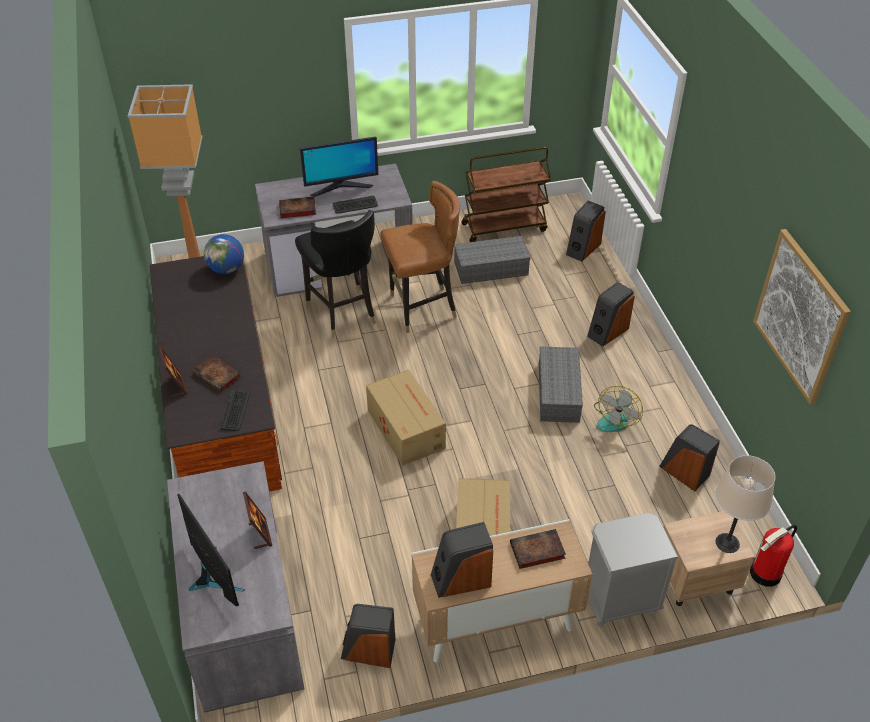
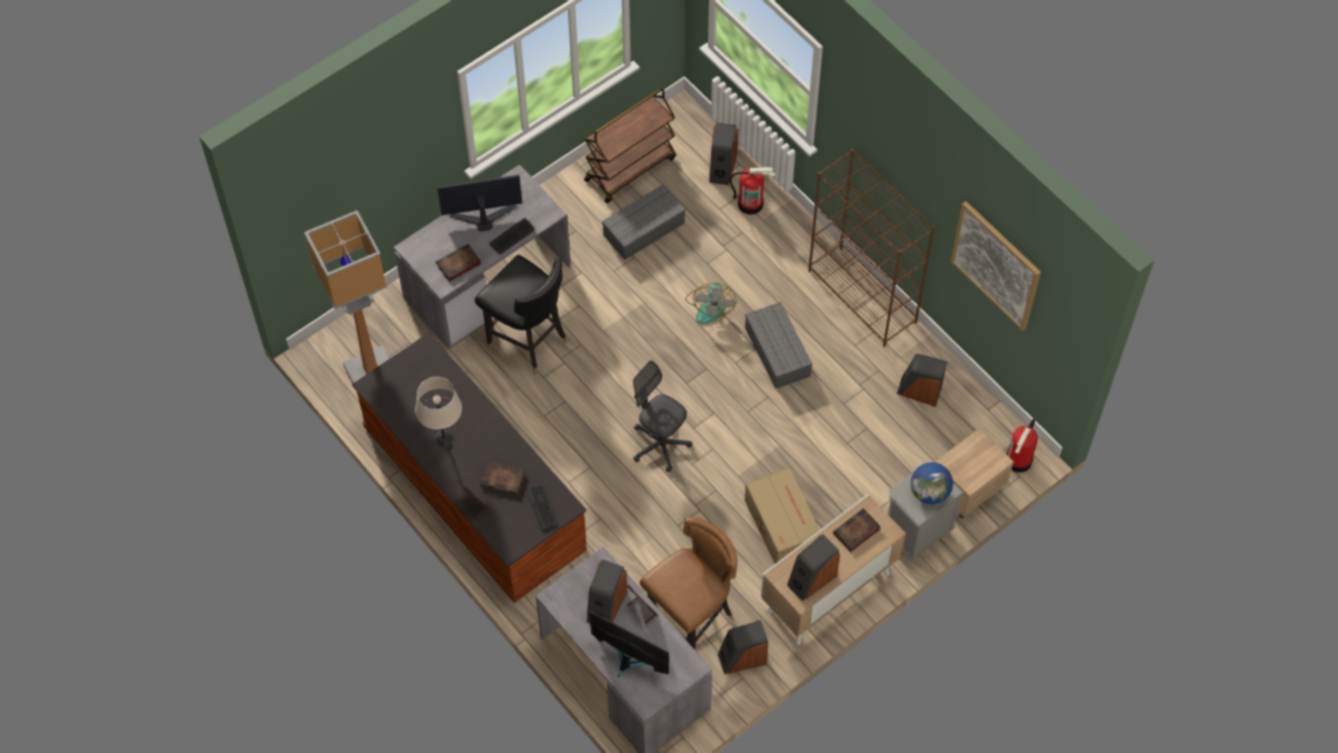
camera: 25 degrees left, 15 degrees up
globe [204,234,244,274] -> globe moved to [911,462,953,505]
monitor [300,136,378,197] -> monitor turned 150 degrees counterclockwise [437,175,522,231]
cardboard box [366,370,446,466] -> grey office chair [633,360,692,472]
brown chair [380,181,460,333] -> brown chair moved to [640,517,737,650]
speaker [587,282,635,347] -> speaker moved to [587,559,627,623]
fan [594,386,643,432] -> fan moved to [685,283,737,324]
beige table lamp [715,455,775,553] -> beige table lamp moved to [415,377,462,449]
none -> fire extinguisher [730,167,776,215]
none -> brown bookcase [808,149,935,347]

